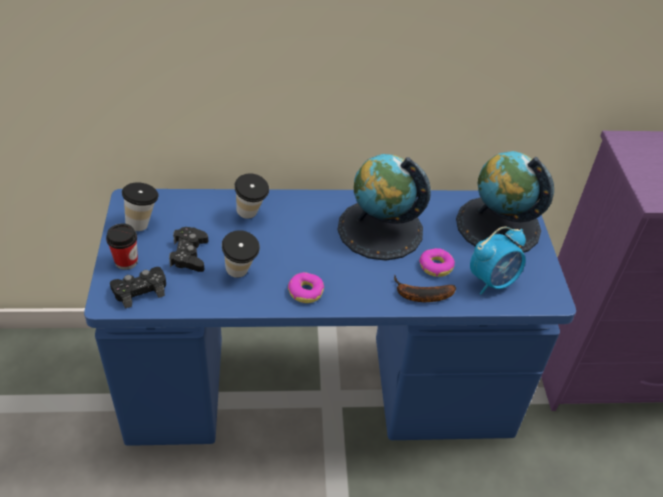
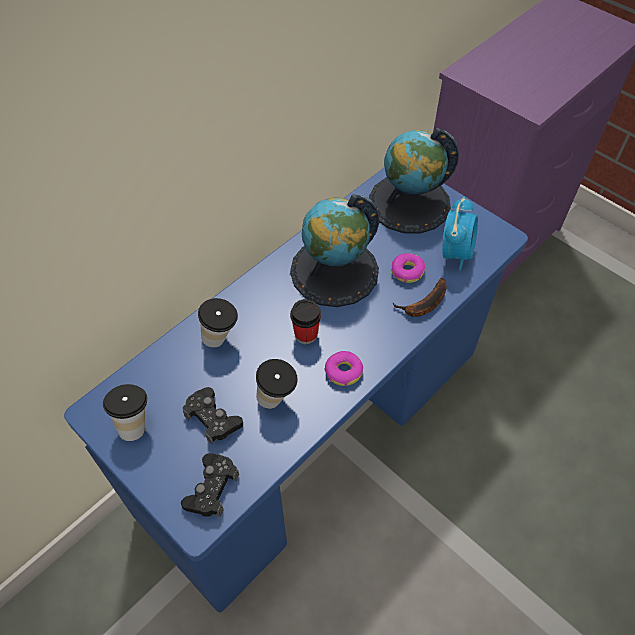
camera: 40 degrees left, 10 degrees up
cup [106,224,138,270] -> cup moved to [290,299,321,344]

